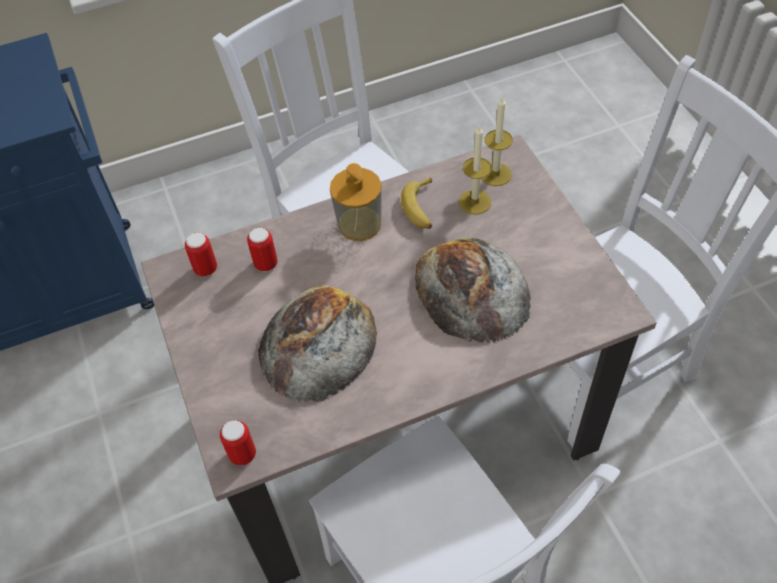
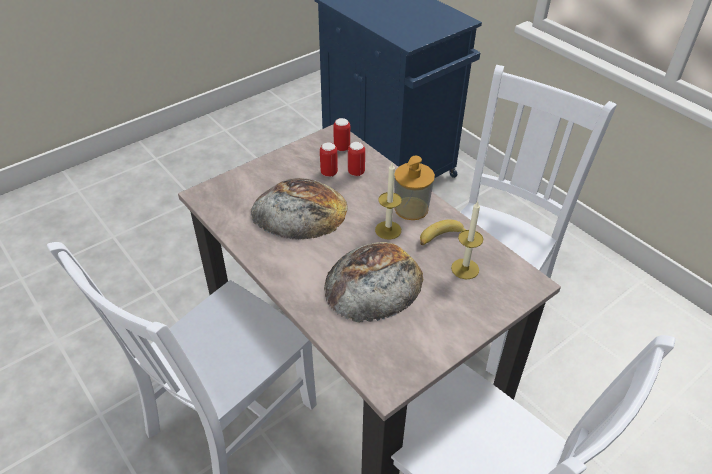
camera: 70 degrees right, 10 degrees down
can [220,420,256,466] -> can moved to [320,142,338,177]
candle [481,97,513,186] -> candle moved to [375,163,402,240]

